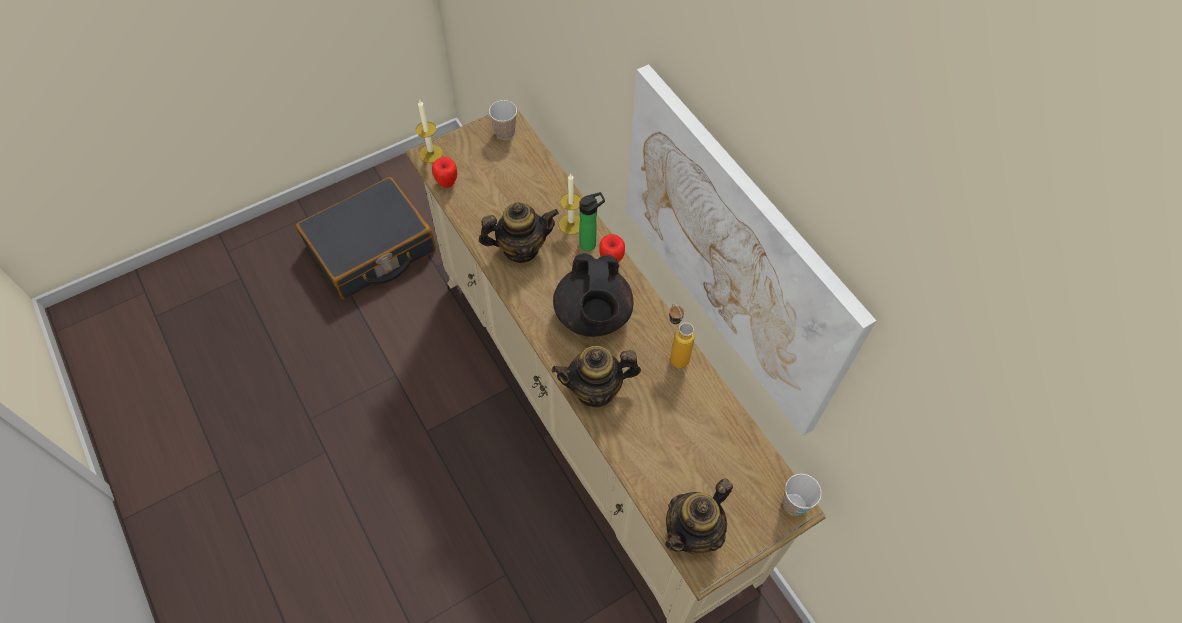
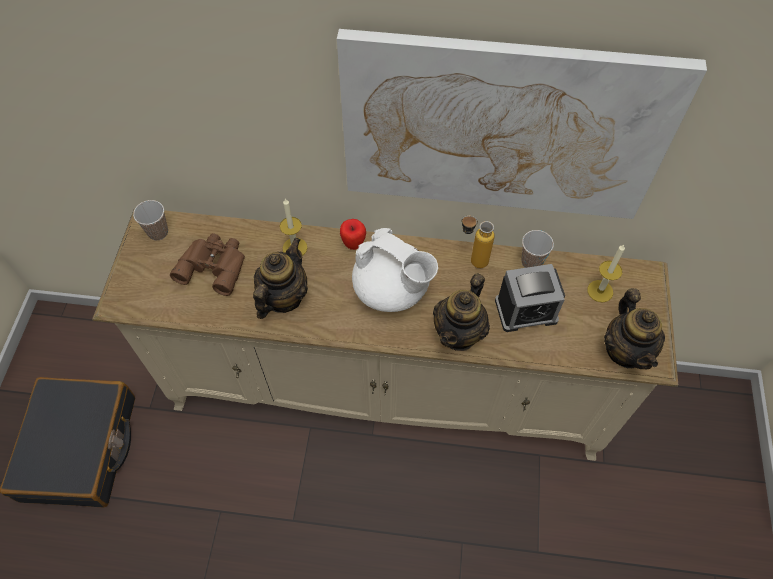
camera: 50 degrees left, 0 degrees up
candle [416,99,443,163] -> candle moved to [587,245,625,302]
apple [432,157,457,188] -> none
black teapot [553,253,634,337] -> white teapot [352,228,438,312]
bottle [579,192,605,251] -> none
cup [783,474,822,516] -> cup moved to [521,230,554,268]
none -> brown binoculars [170,233,245,296]
none -> alarm clock [495,264,565,332]

